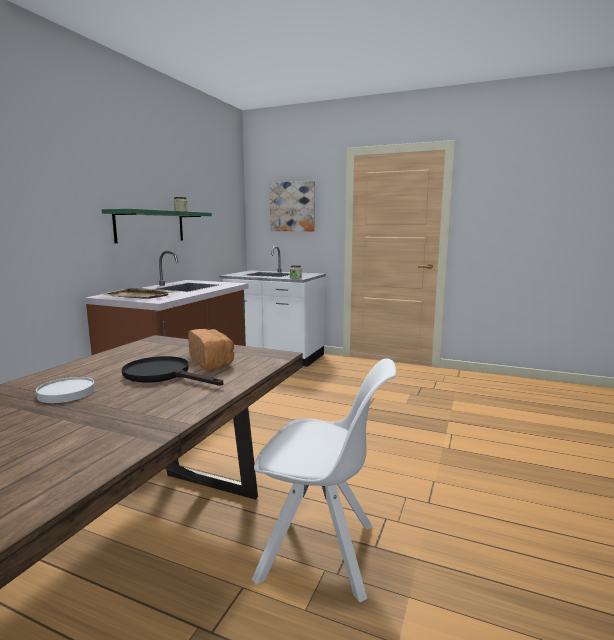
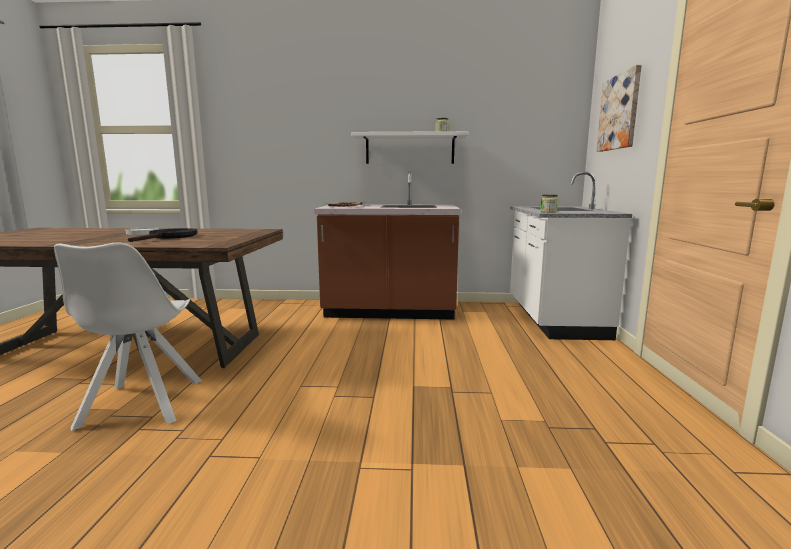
camera: 70 degrees right, 0 degrees up
green shelf [102,209,212,243] -> white shelf [351,131,469,164]
bread [188,329,234,370] -> none

